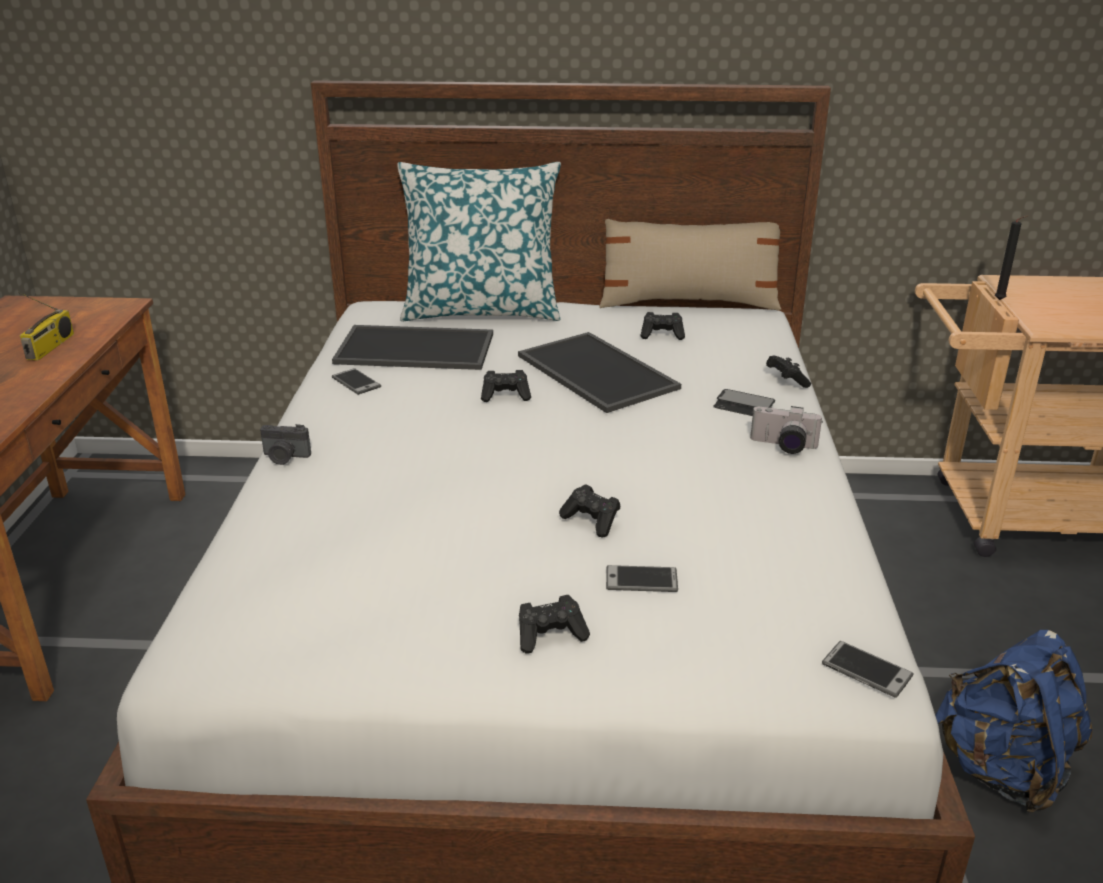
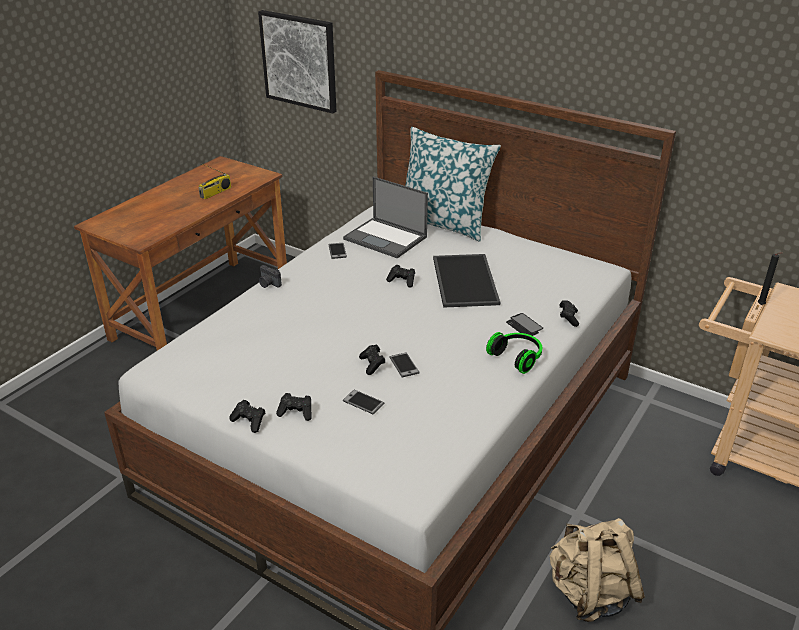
camera: 30 degrees right, 5 degrees up
tray [332,325,493,370] -> laptop [343,176,428,259]
beige pillow [599,219,781,310] -> none
black game controller [640,312,685,340] -> black game controller moved to [229,400,266,433]
camera [750,406,823,454] -> headphones [486,332,542,374]
phone [822,641,914,698] -> phone moved to [389,352,420,377]
blue backpack [935,630,1092,813] -> beige backpack [550,518,645,622]
none -> picture [258,10,336,114]

